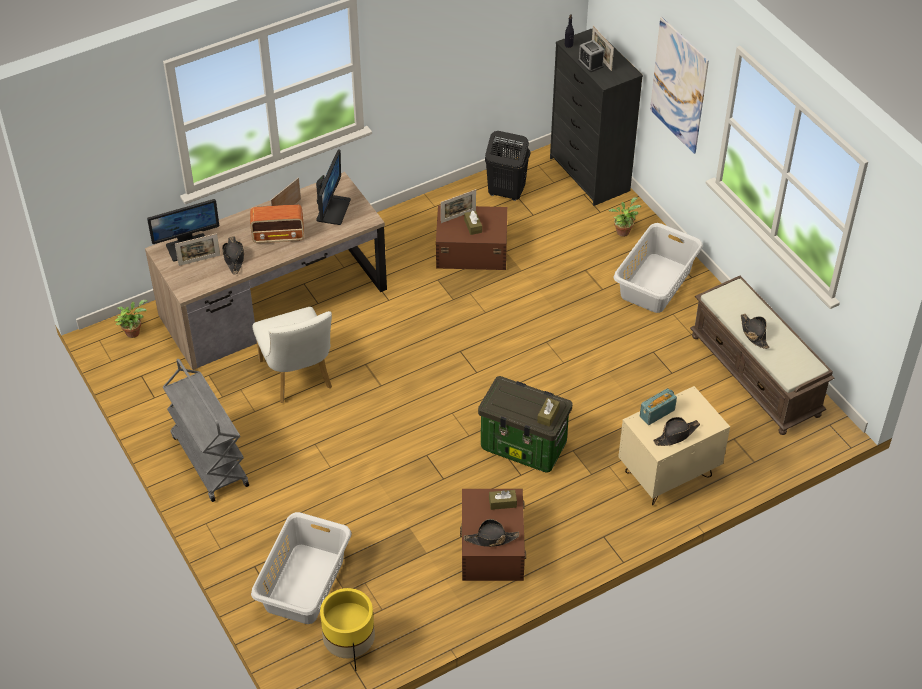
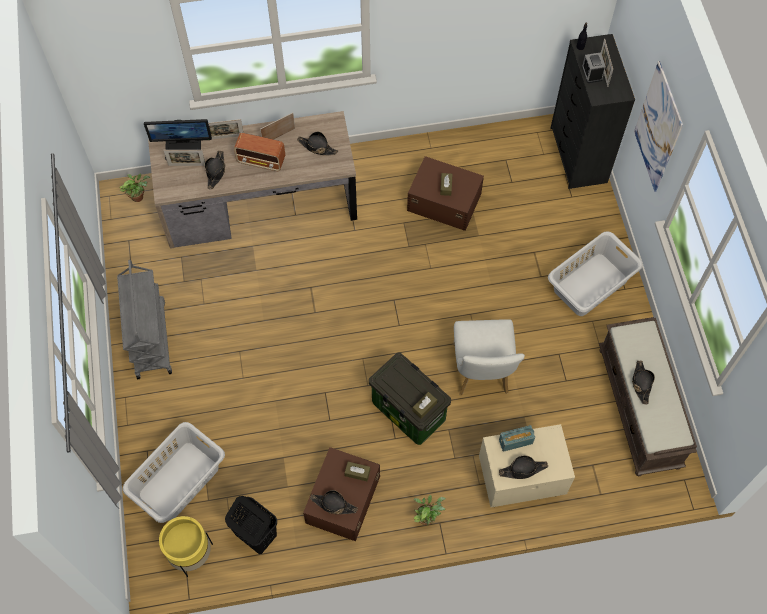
camera: 20 degrees right, 15 degrees up
white chair [253,307,332,403] -> white chair moved to [453,319,525,395]
monitor [316,149,351,225] -> black hat [297,131,338,156]
picture frame [441,189,476,223] -> picture frame moved to [208,119,244,139]
black laundry basket [485,131,530,201] -> black laundry basket moved to [225,496,277,554]
potted plant [609,197,641,237] -> potted plant moved to [414,495,446,525]

